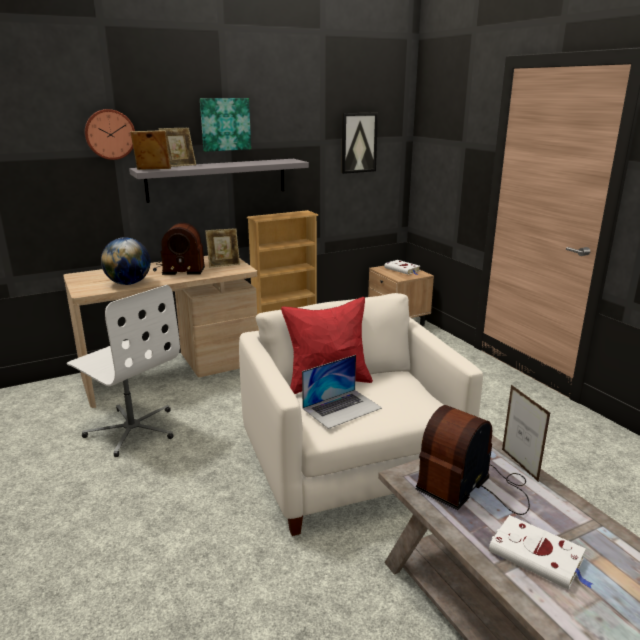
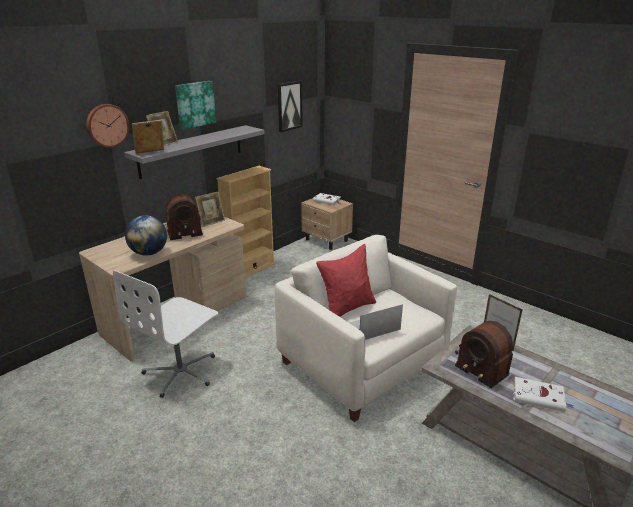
camera: 20 degrees left, 5 degrees up
white office chair [67,285,180,457] -> white office chair turned 105 degrees clockwise [113,270,218,398]
laptop [302,355,382,429] -> laptop turned 150 degrees counterclockwise [349,304,403,340]
radio [415,405,530,515] -> radio turned 60 degrees counterclockwise [455,321,513,388]

